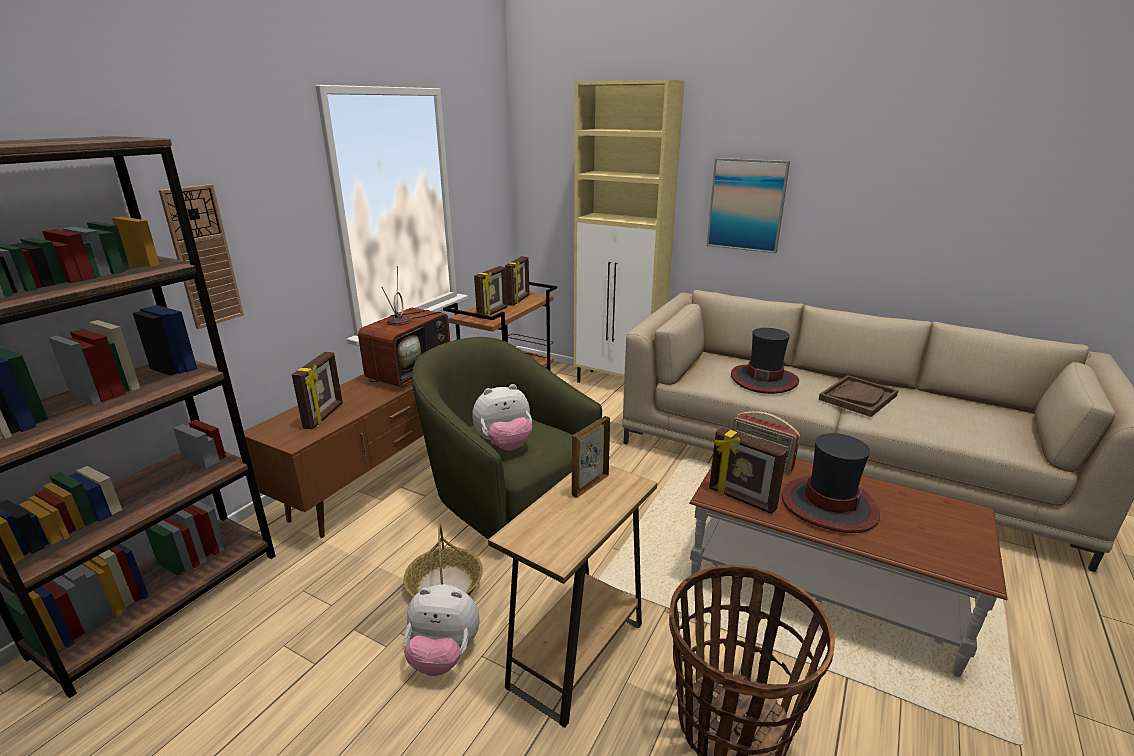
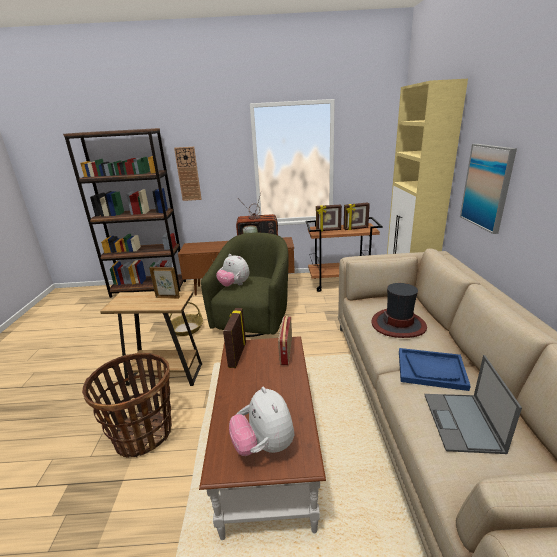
camera: 60 degrees right, 0 degrees up
picture frame [292,352,343,429] -> none
plush toy [404,585,480,676] -> plush toy moved to [229,387,294,456]
hat [781,433,880,533] -> none
brown tray [819,375,898,417] -> blue tray [399,348,471,391]
none -> laptop [424,355,522,454]

